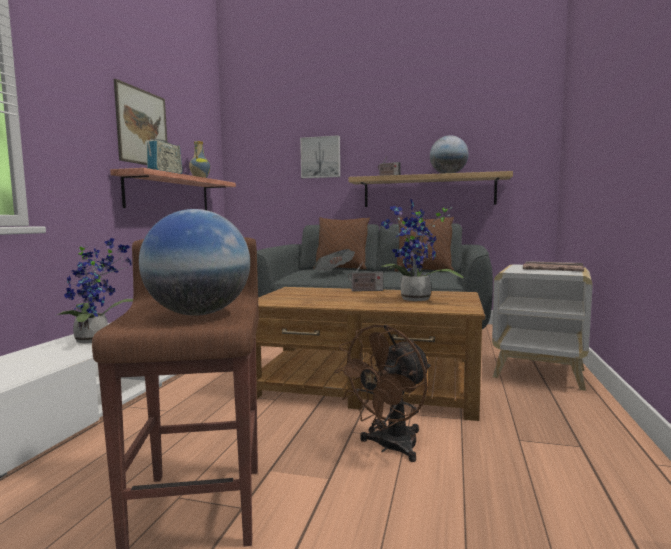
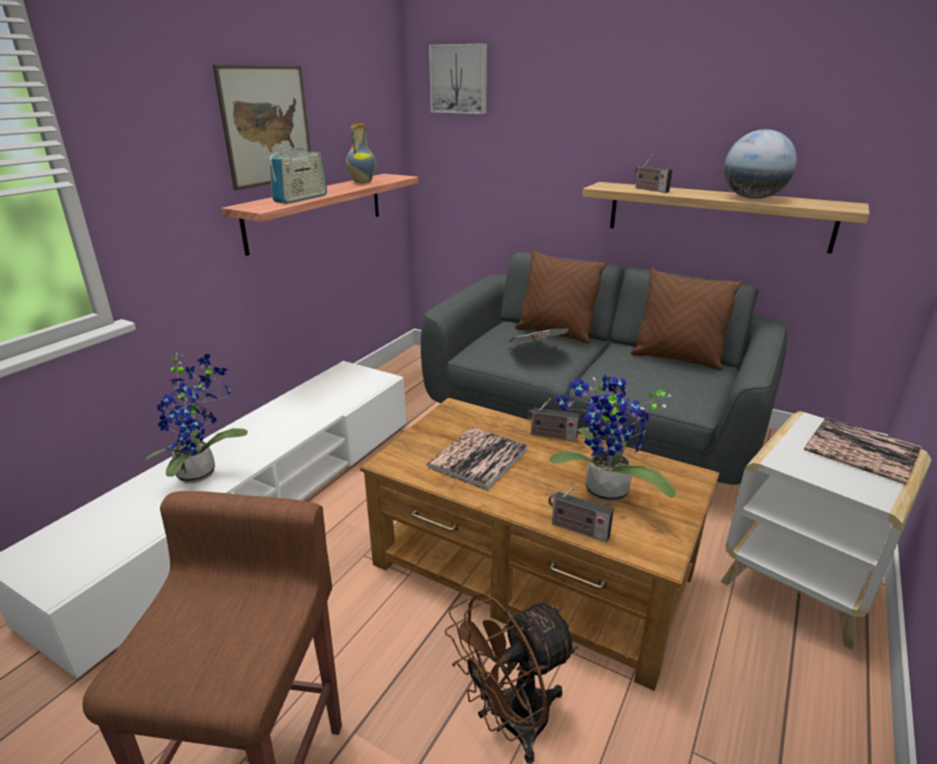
camera: 15 degrees right, 20 degrees up
globe [139,209,250,316] -> none
picture [300,135,340,178] -> picture moved to [429,43,487,114]
none -> book [427,427,528,491]
none -> radio [548,485,614,542]

